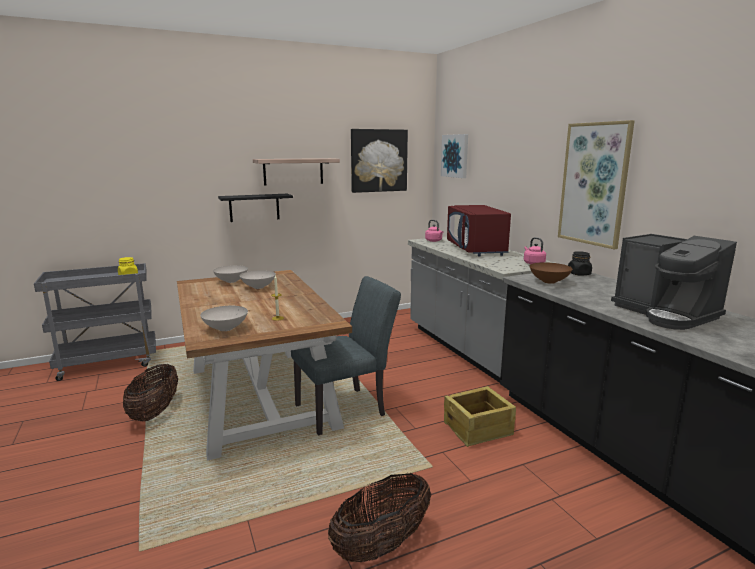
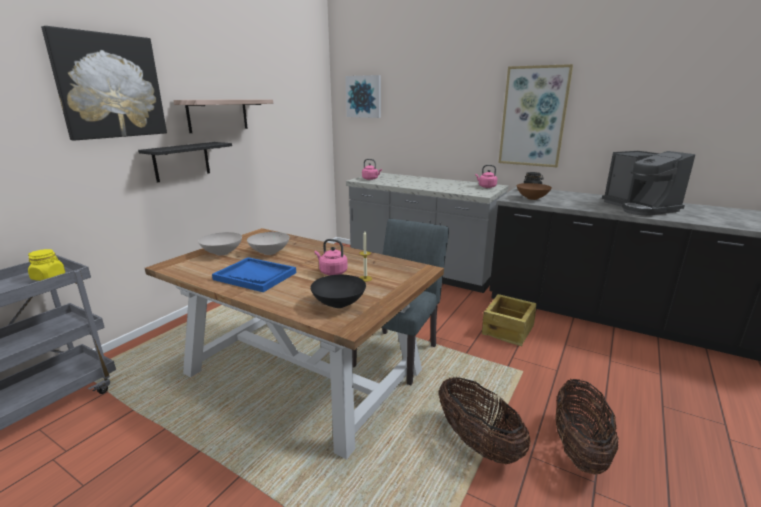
camera: 35 degrees left, 5 degrees up
basket [123,364,178,421] -> basket moved to [439,377,531,464]
white bowl [200,306,248,331] -> black bowl [310,275,366,308]
picture [351,129,408,193] -> picture moved to [41,26,167,141]
red microwave [447,205,511,257] -> none
coffee machine [611,234,737,330] -> coffee machine turned 45 degrees clockwise [602,151,695,216]
none -> blue tray [212,257,296,292]
none -> pink kettle [315,239,348,275]

